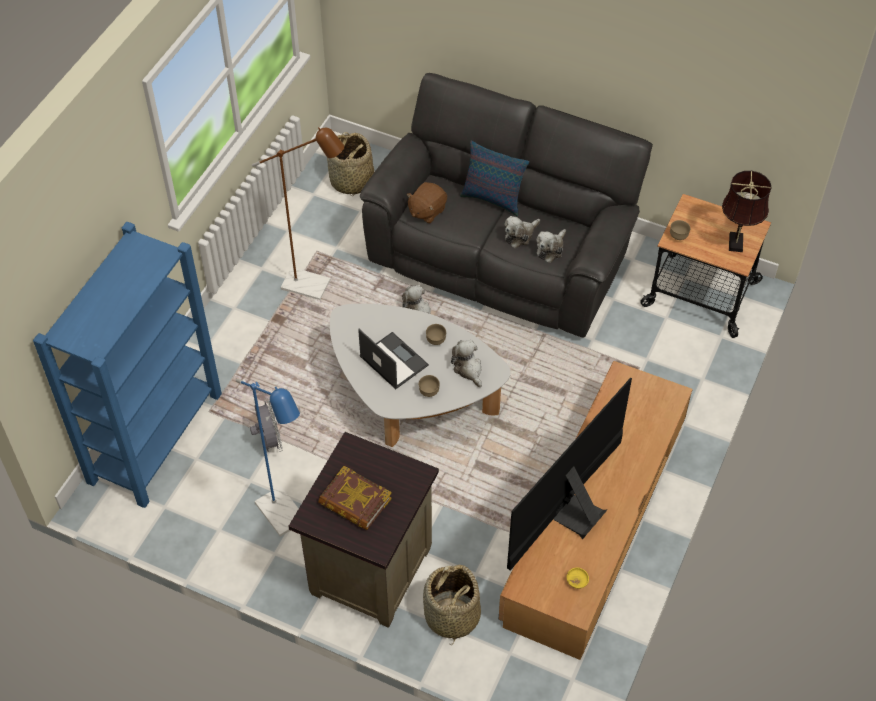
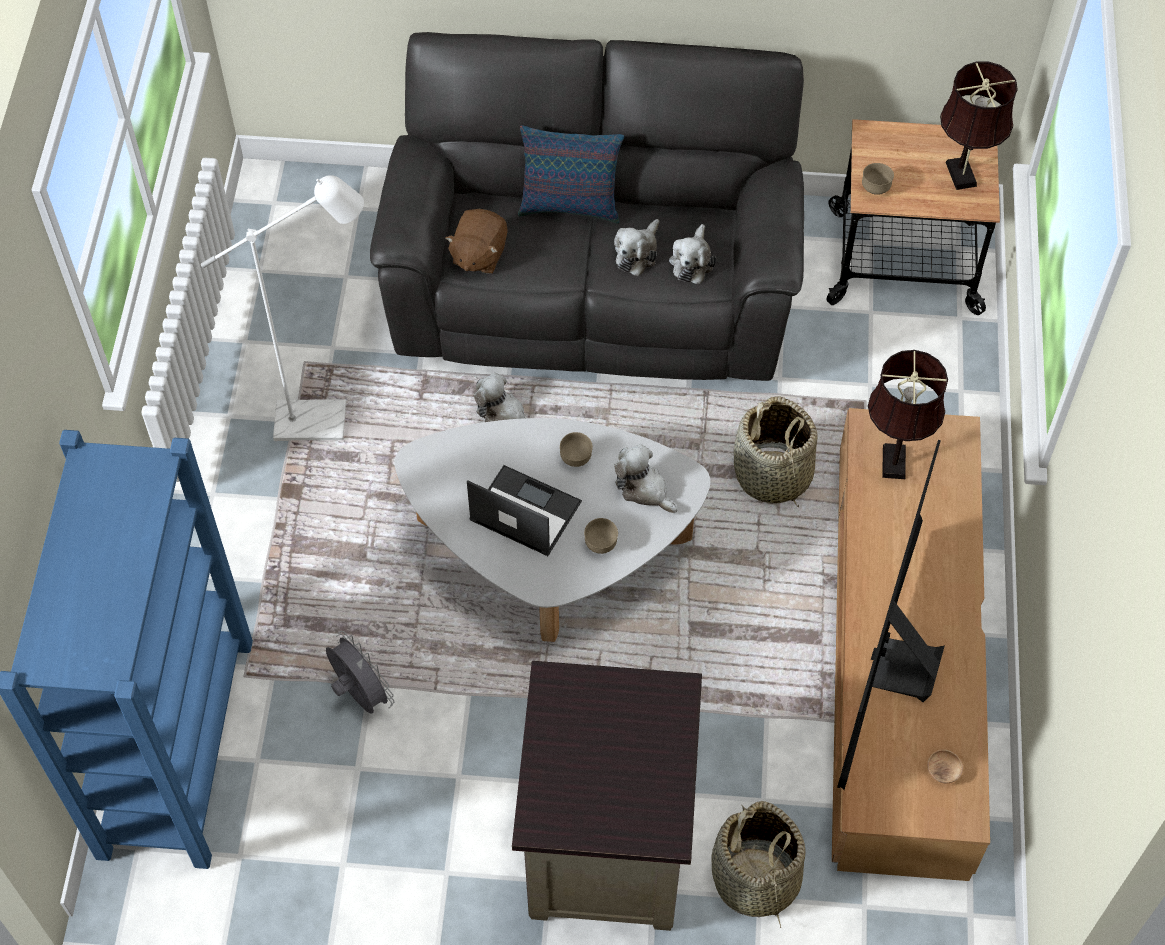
camera: 20 degrees left, 5 degrees up
blue floor lamp [236,379,300,537] -> none
brown floor lamp [252,127,344,300] -> white floor lamp [201,175,364,441]
book [318,466,392,530] -> none
basket [327,132,374,196] -> basket moved to [734,396,818,507]
yellow bowl [567,568,589,589] -> brown bowl [927,749,963,783]
none -> brown table lamp [868,350,948,479]

